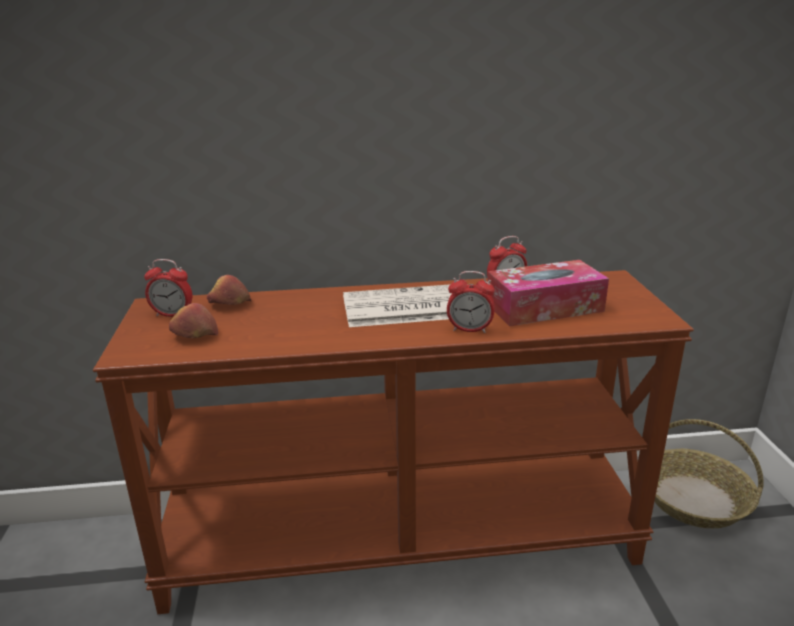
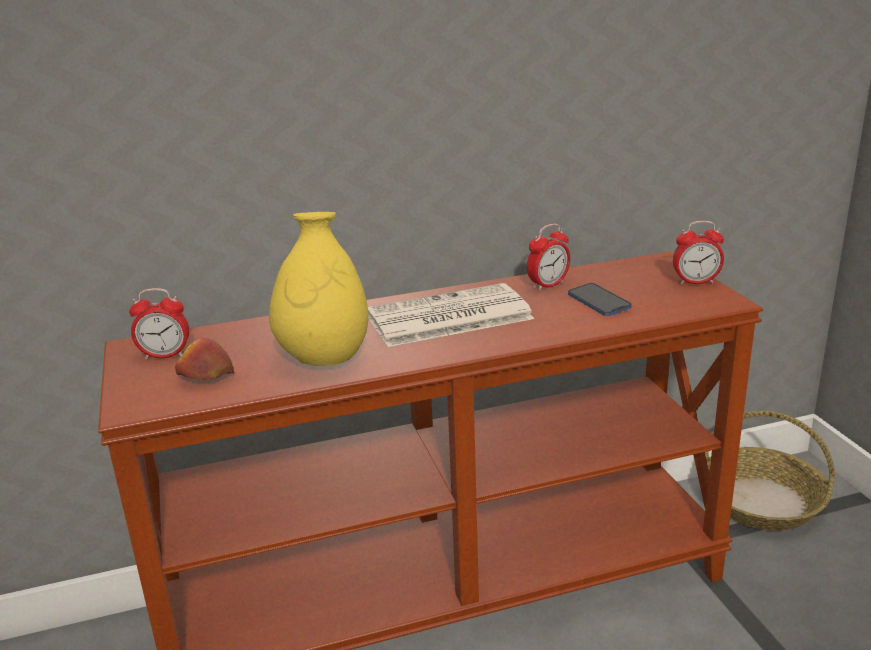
camera: 10 degrees left, 0 degrees up
apple [207,275,251,305] -> none
alarm clock [447,271,495,333] -> alarm clock moved to [673,221,724,285]
tissue box [487,260,609,326] -> phone [568,283,632,316]
none -> yellow vase [269,212,368,366]

